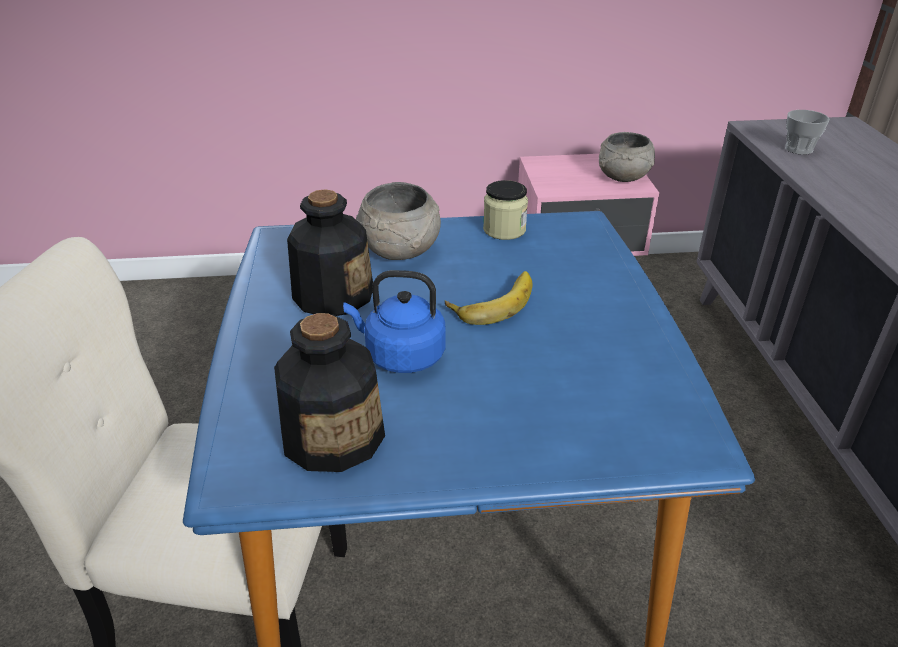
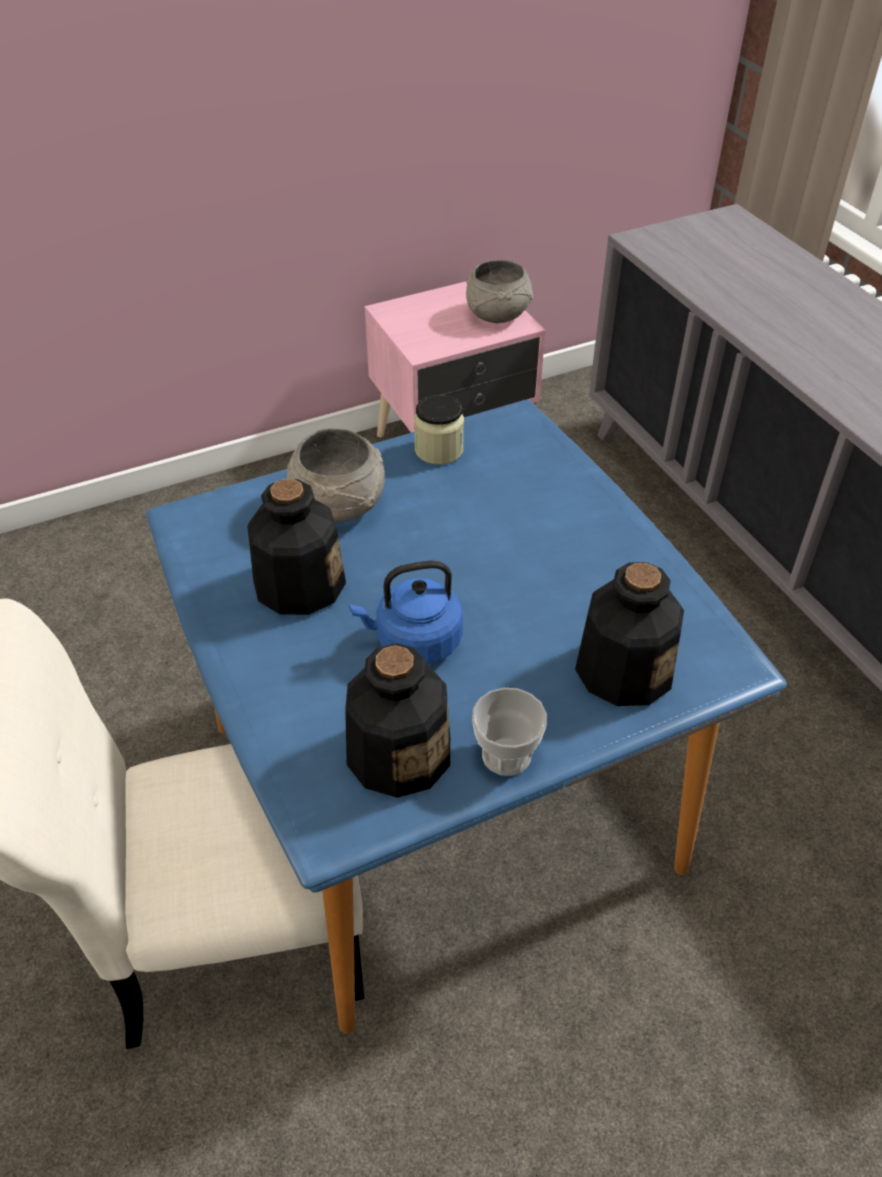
camera: 20 degrees left, 10 degrees up
banana [445,271,532,325] -> none
cup [785,110,829,155] -> cup moved to [472,688,547,776]
none -> bottle [575,562,684,706]

